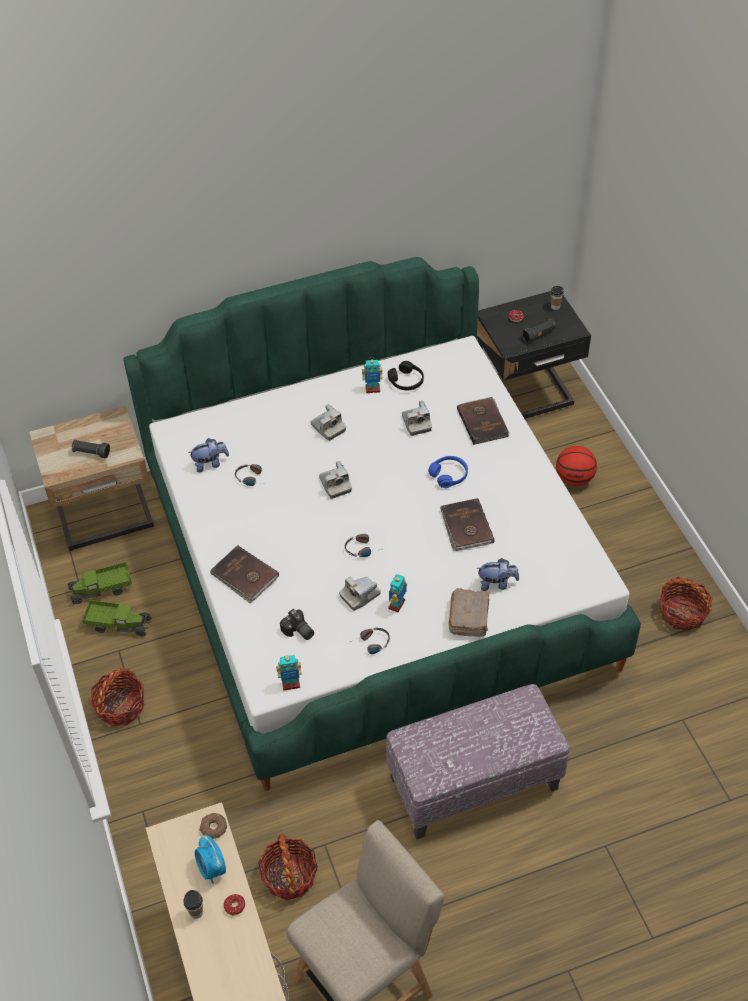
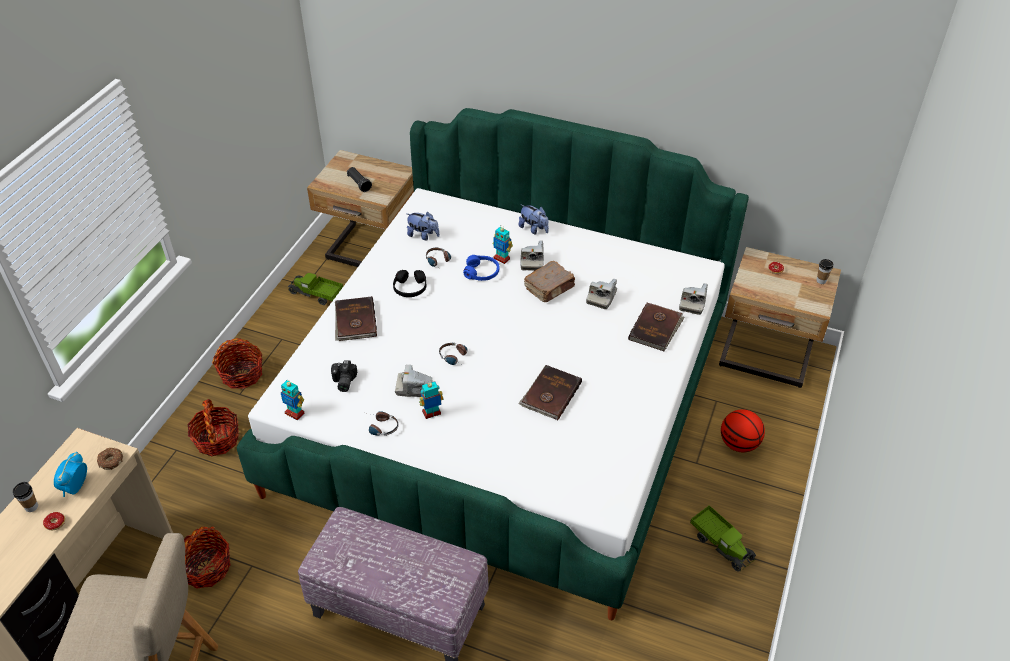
camera: 40 degrees right, 5 degrees down
toy truck [82,600,151,637] -> toy truck moved to [690,505,756,572]
camera [319,461,352,499] -> camera moved to [679,283,708,315]
toy robot [362,357,383,393] -> toy robot moved to [493,225,513,264]
black headphones [388,361,424,390] -> black headphones moved to [393,270,426,297]
blue headphones [428,456,468,488] -> blue headphones moved to [463,255,499,281]
brown book [449,588,489,637] -> brown book moved to [524,261,575,302]
plush toy [476,558,519,591] -> plush toy moved to [519,204,549,235]
black nightstand [477,291,591,419] -> beige nightstand [719,247,841,388]
black flashlight [522,319,556,343] -> none
basket [660,577,713,631] -> basket moved to [188,399,239,456]

